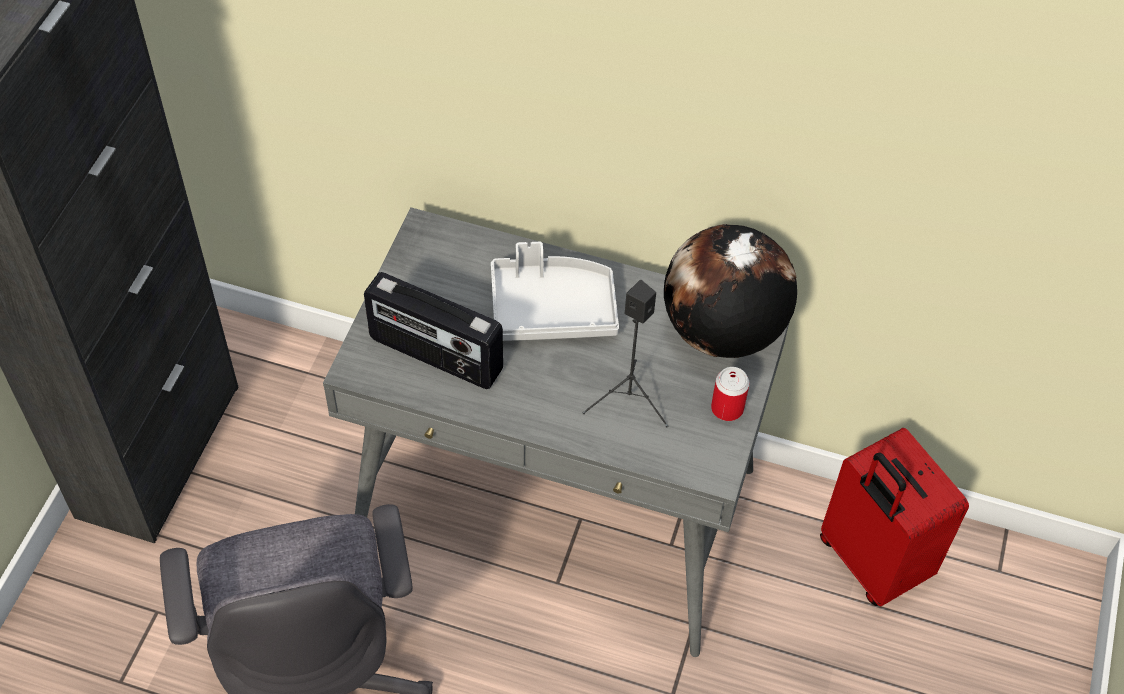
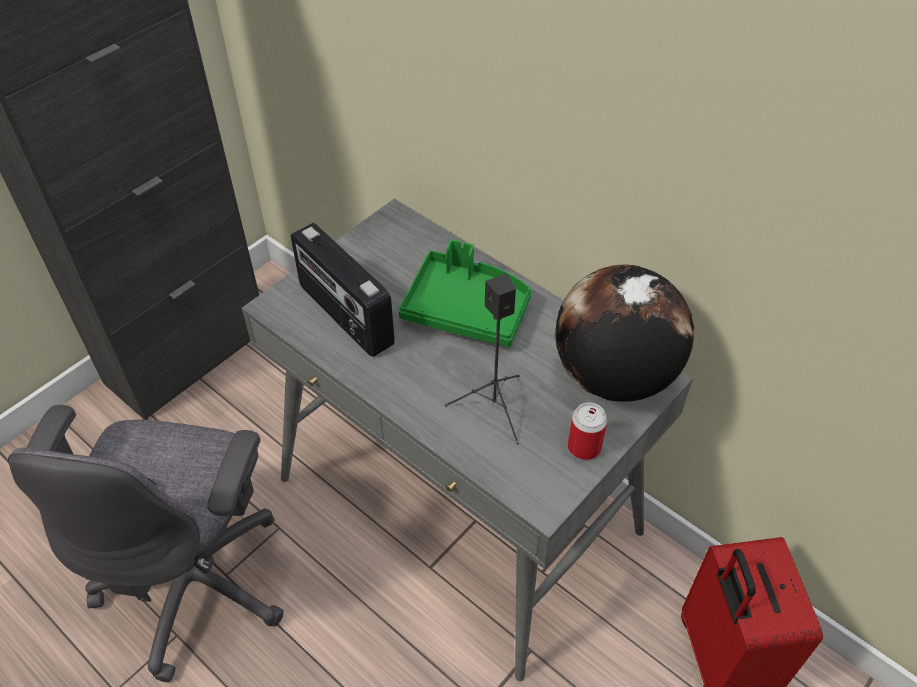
camera: 25 degrees right, 5 degrees down
grey tray [491,242,619,341] -> green tray [398,239,531,347]

